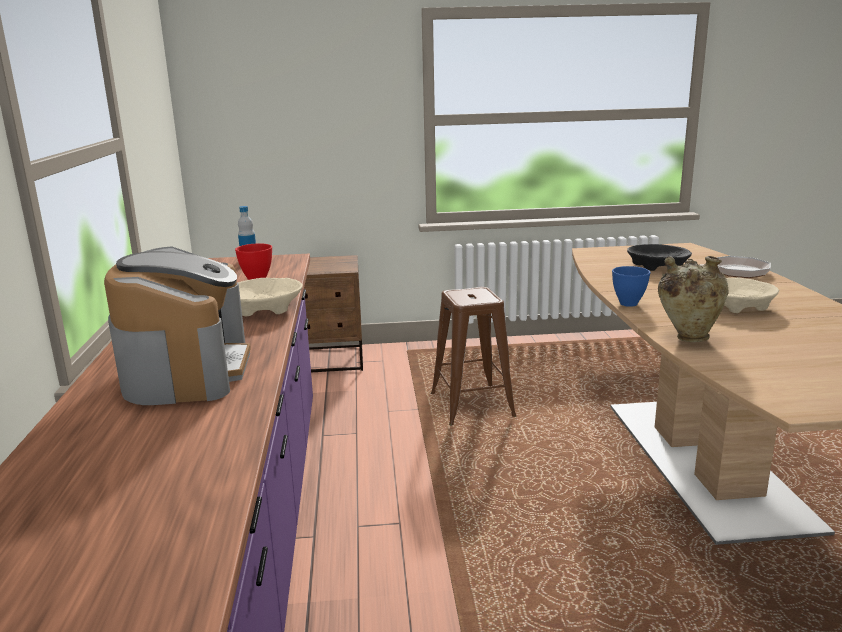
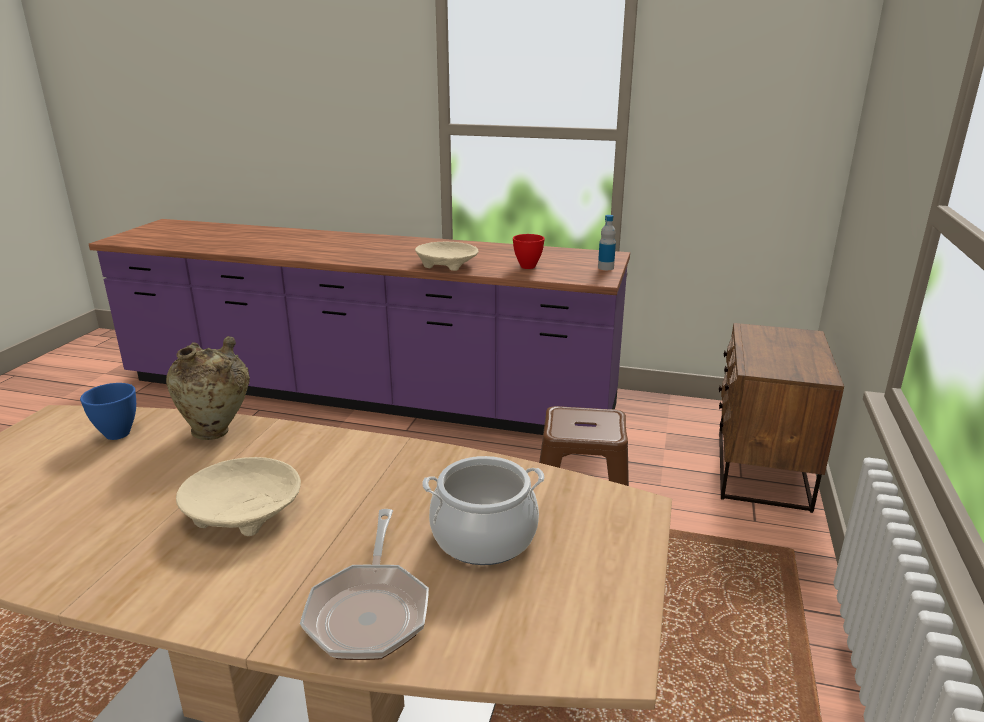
camera: 110 degrees right, 5 degrees up
coffee machine [104,246,251,405] -> none
blue bowl [612,266,651,307] -> blue bowl moved to [80,383,136,440]
black bowl [627,244,692,271] -> cooking pot [422,456,545,565]

